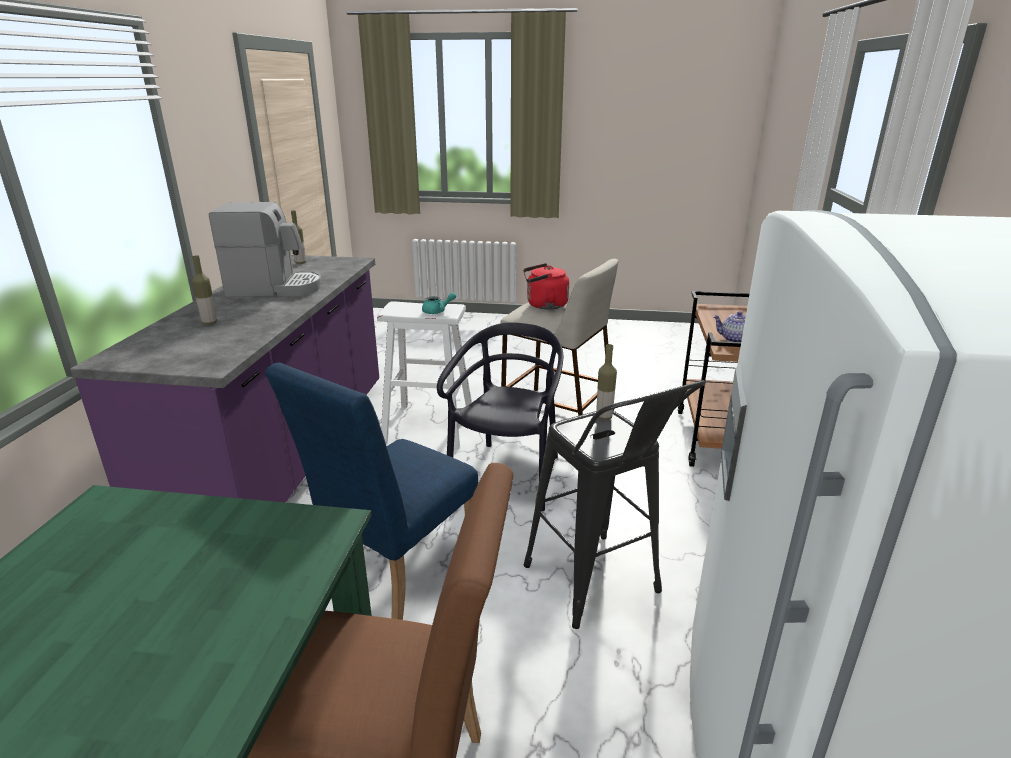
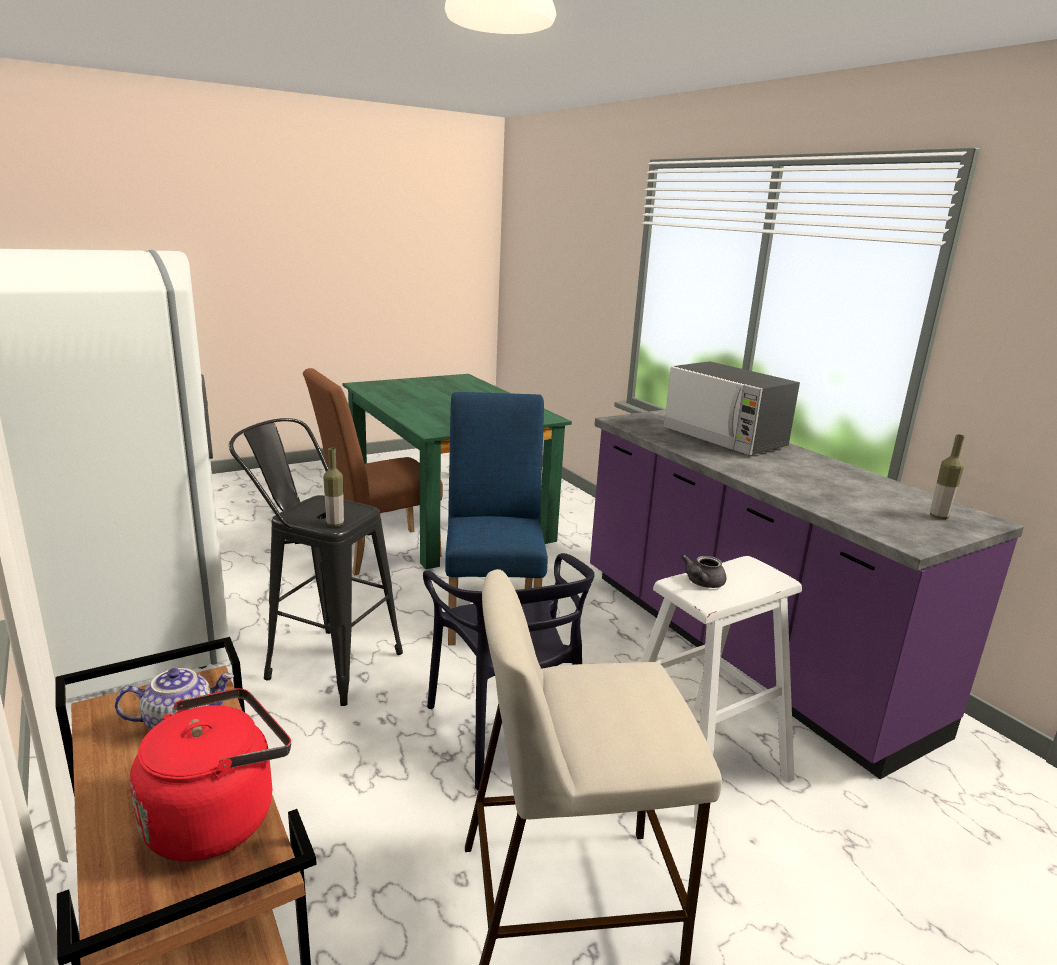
camera: 140 degrees right, 5 degrees down
bottle [192,256,217,325] -> microwave [663,361,800,455]
coffee machine [209,202,321,298] -> none
turquoise teapot [422,292,456,314] -> grey teapot [681,555,726,588]
red kettle [523,263,569,310] -> red kettle moved to [130,688,291,862]

